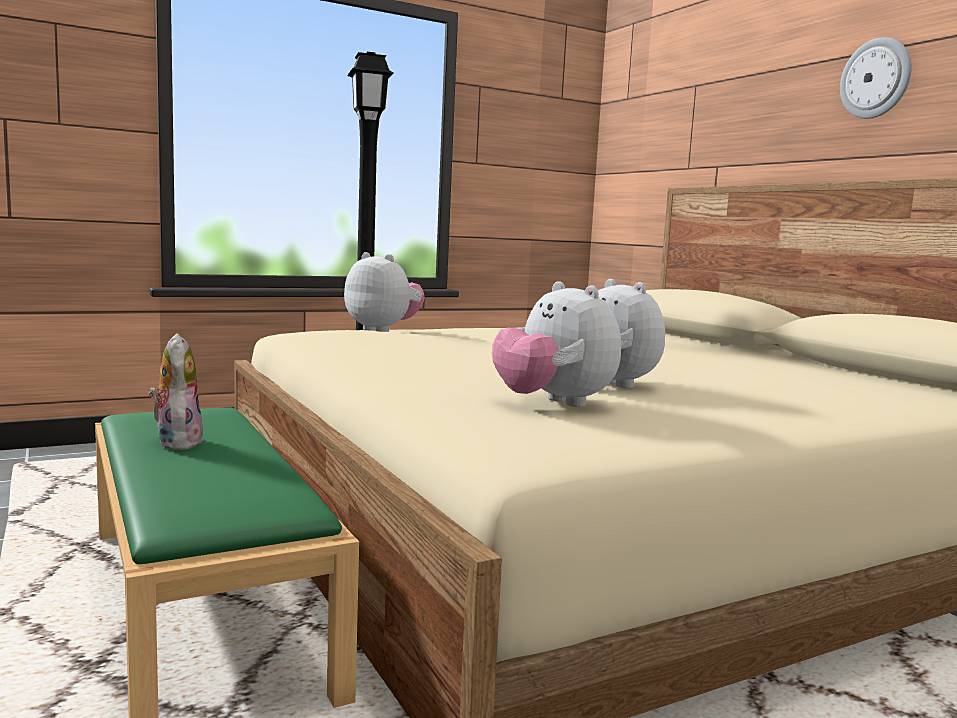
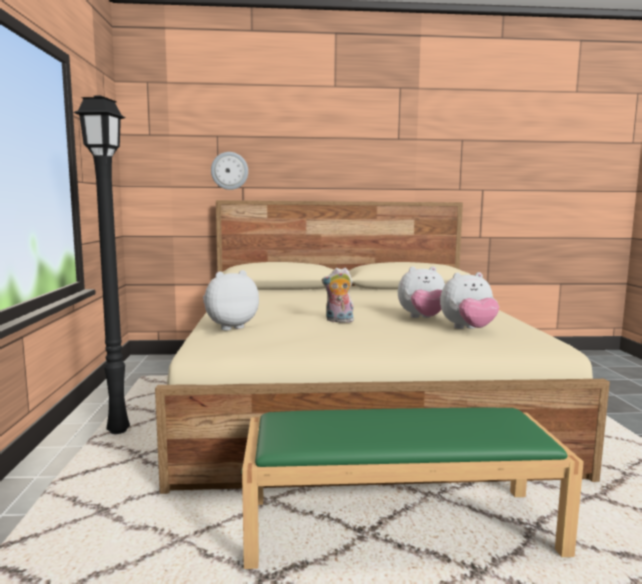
camera: 65 degrees left, 0 degrees up
plush toy [149,333,204,450] -> plush toy moved to [322,268,354,323]
wall clock [840,37,912,119] -> wall clock moved to [211,152,248,190]

